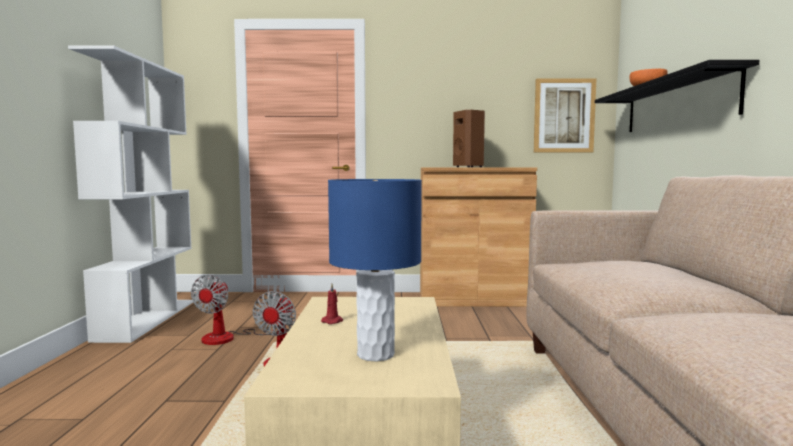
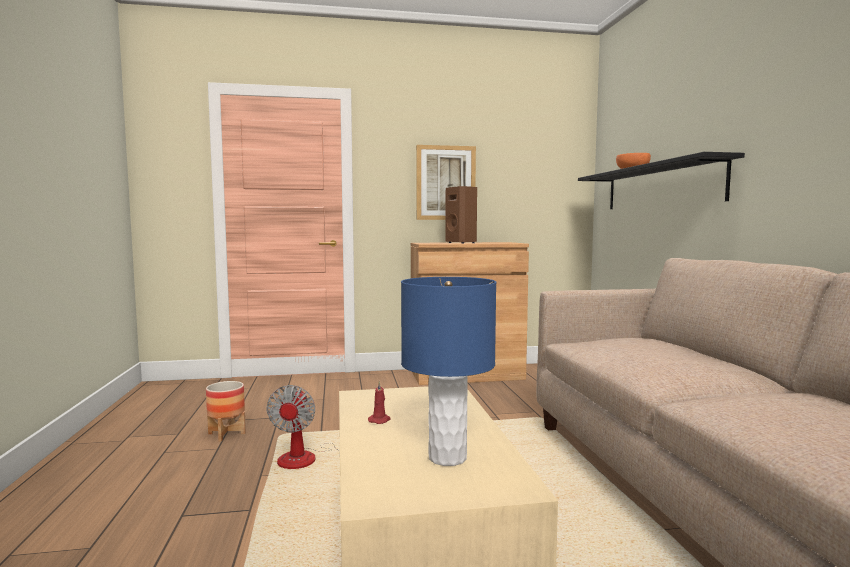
camera: 10 degrees left, 0 degrees up
white bookcase [68,45,193,343] -> none
fan [191,275,277,345] -> planter [206,381,246,441]
picture [534,78,597,152] -> picture moved to [416,145,476,220]

